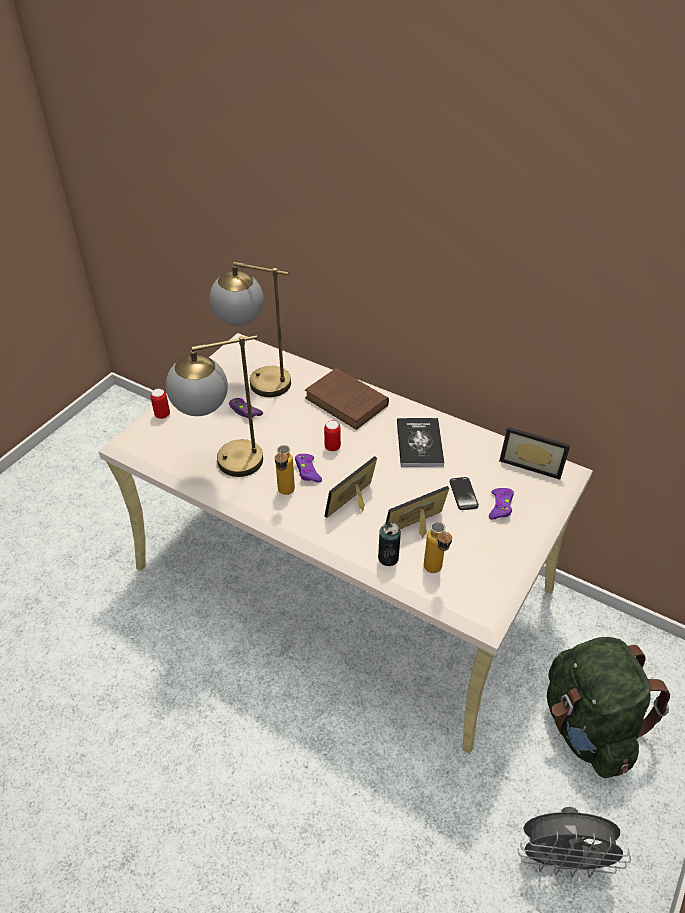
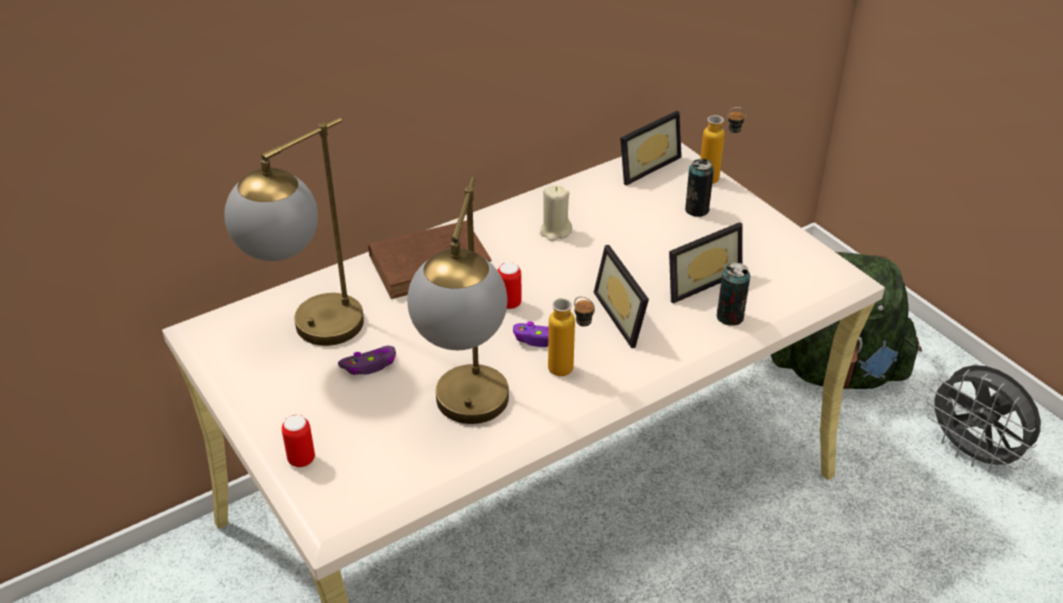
camera: 65 degrees left, 5 degrees down
picture frame [386,486,450,538] -> picture frame turned 120 degrees counterclockwise [669,222,743,303]
book [397,418,444,467] -> beige candle [540,185,572,241]
bottle [424,522,452,573] -> bottle moved to [700,107,746,184]
phone [450,477,479,510] -> none
purple game controller [489,488,514,520] -> can [685,159,714,217]
grey fan [518,807,631,878] -> grey fan turned 105 degrees clockwise [926,365,1041,473]

